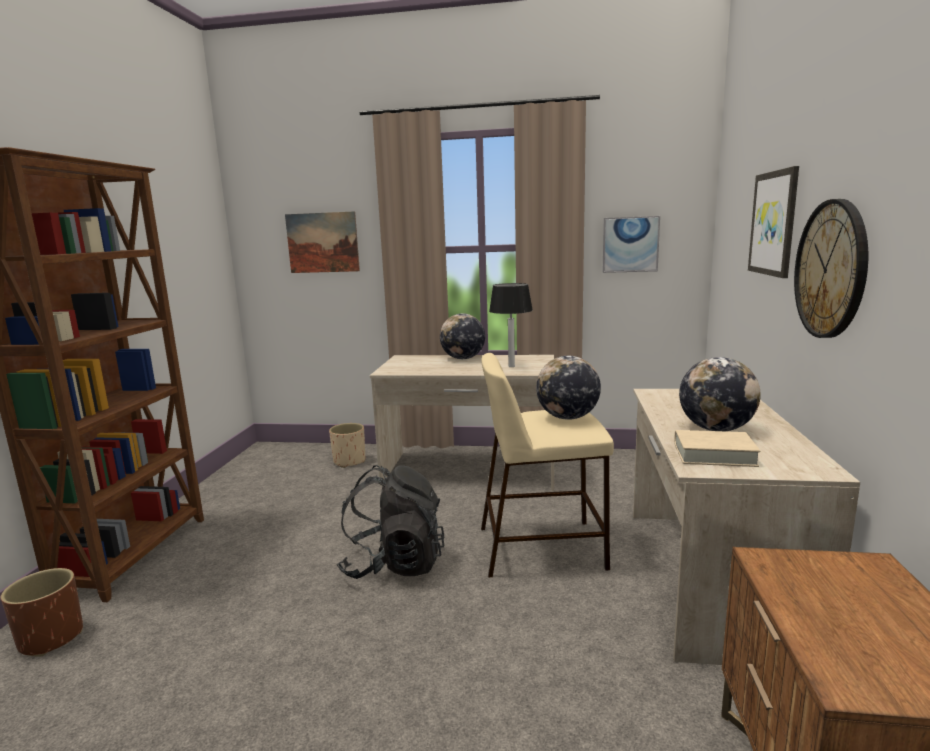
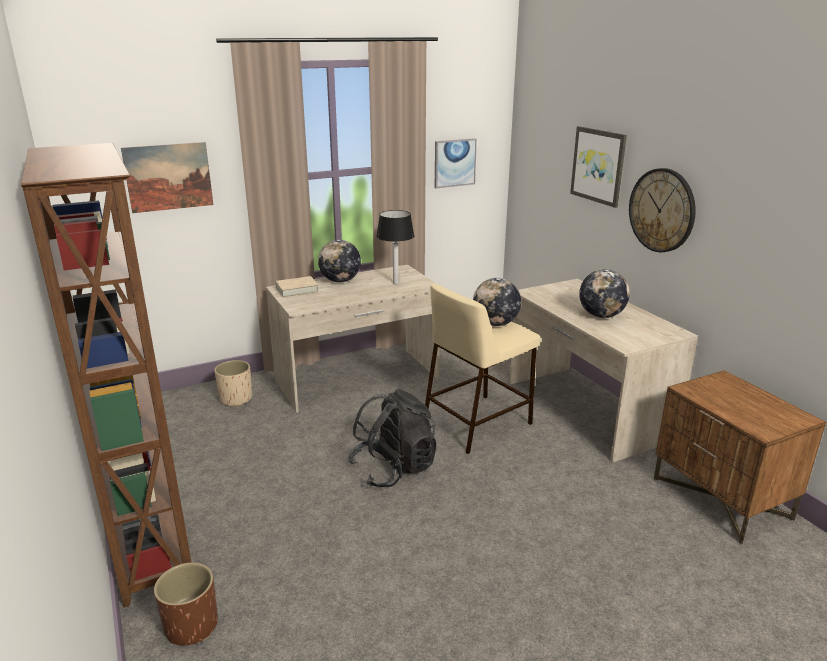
camera: 35 degrees left, 10 degrees up
beige book [674,430,761,467] -> beige book moved to [275,276,319,298]

